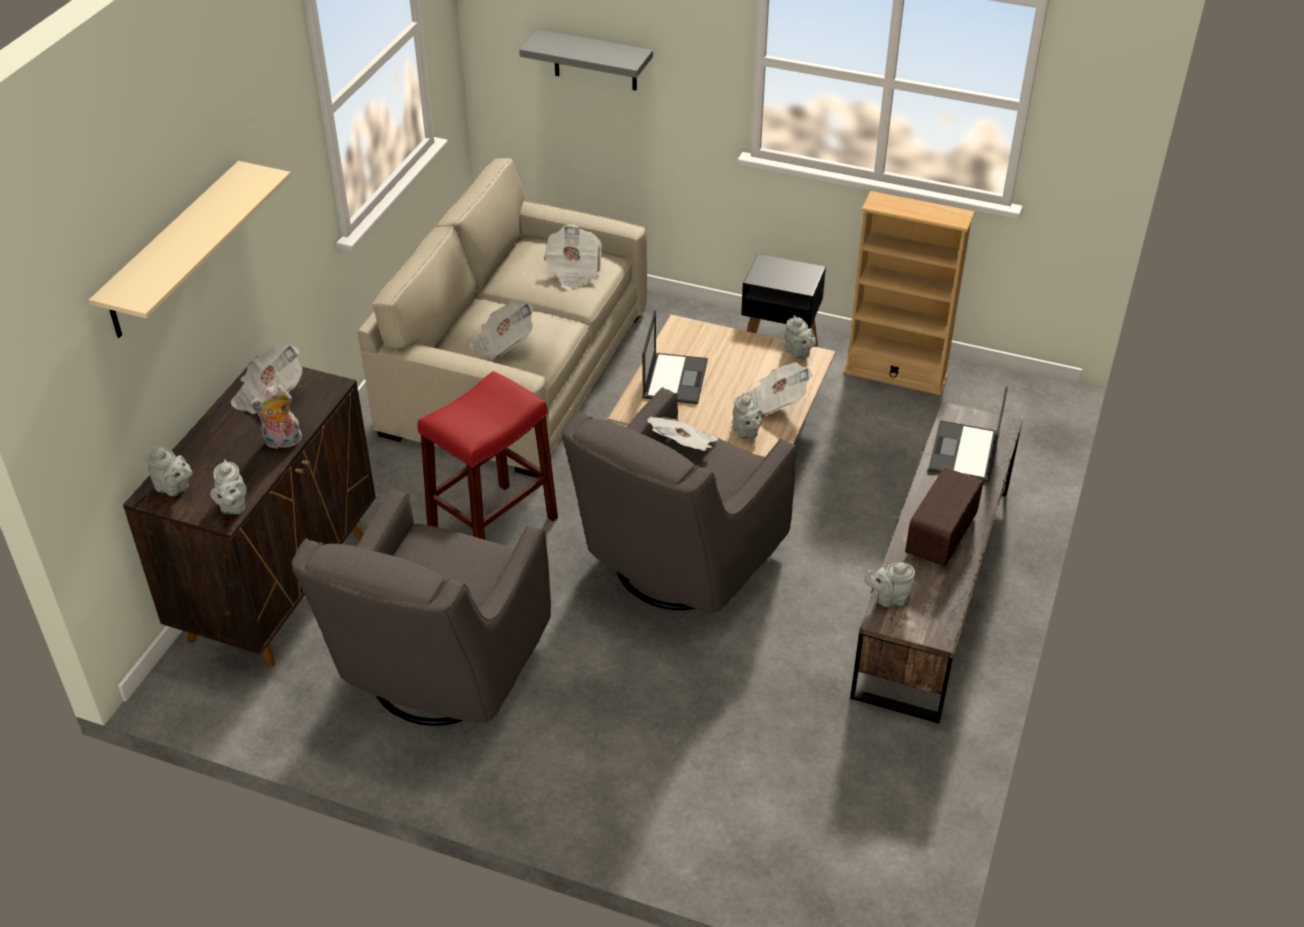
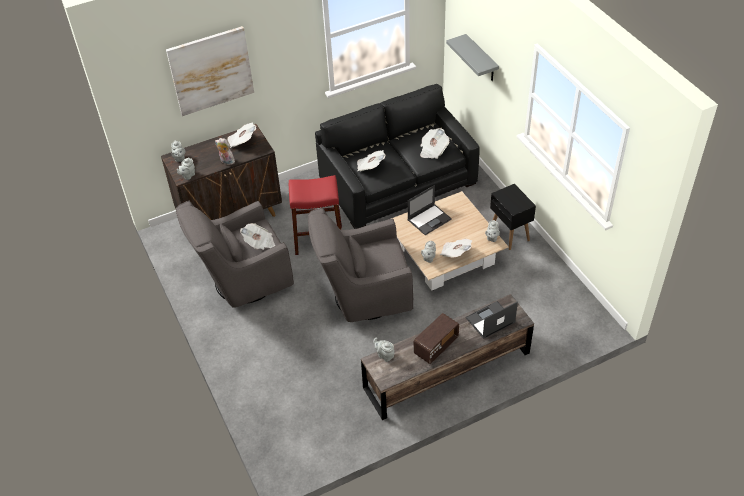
camera: 45 degrees right, 5 degrees up
beige shelf [89,161,291,338] -> picture [166,26,254,116]
beige sofa [358,158,647,478] -> black sofa [315,84,480,229]
newspaper [647,417,718,451] -> newspaper moved to [240,223,275,250]
beige bookcase [844,191,975,395] -> none
radio [905,467,984,567] -> radio turned 150 degrees clockwise [413,313,459,364]

